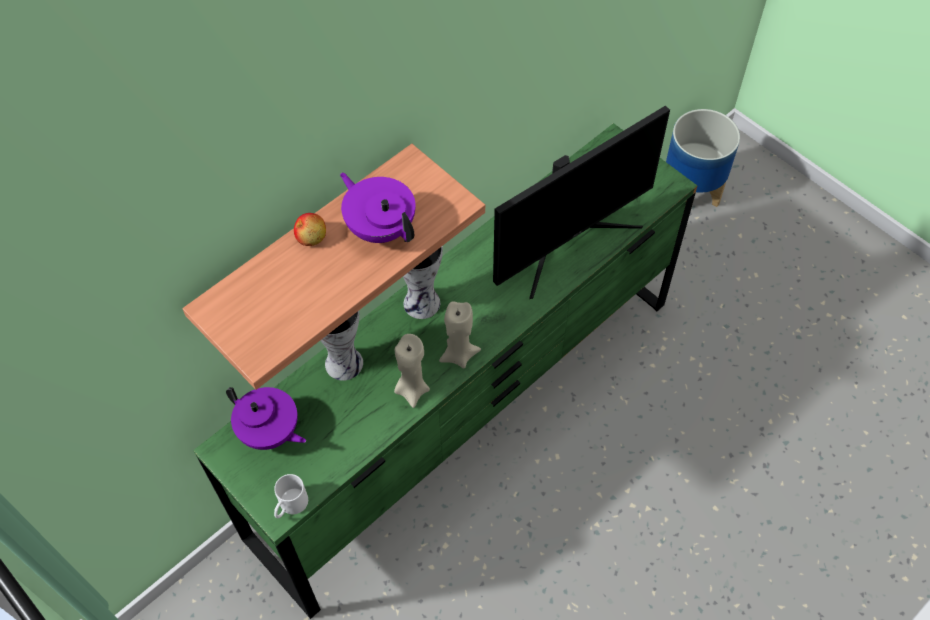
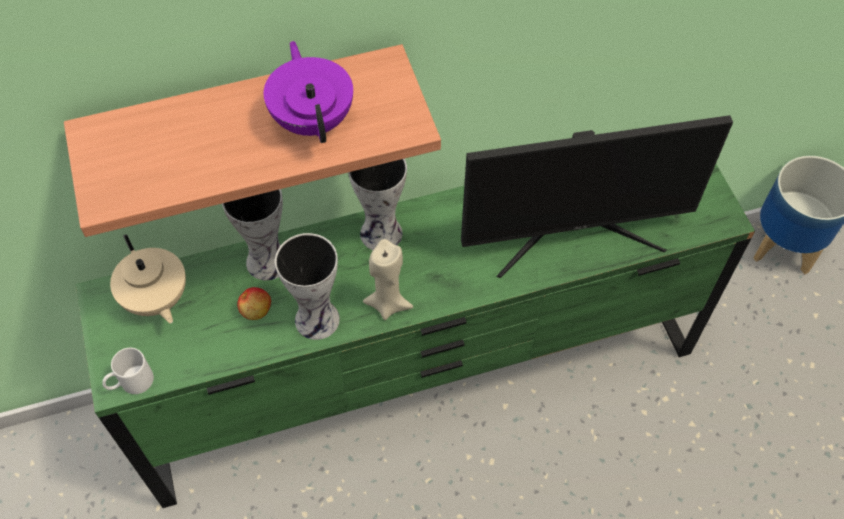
camera: 25 degrees right, 0 degrees up
purple teapot [226,387,306,450] -> beige teapot [110,234,186,323]
apple [294,213,326,246] -> apple moved to [237,287,271,320]
beige candle [394,334,430,408] -> vase [275,233,340,340]

